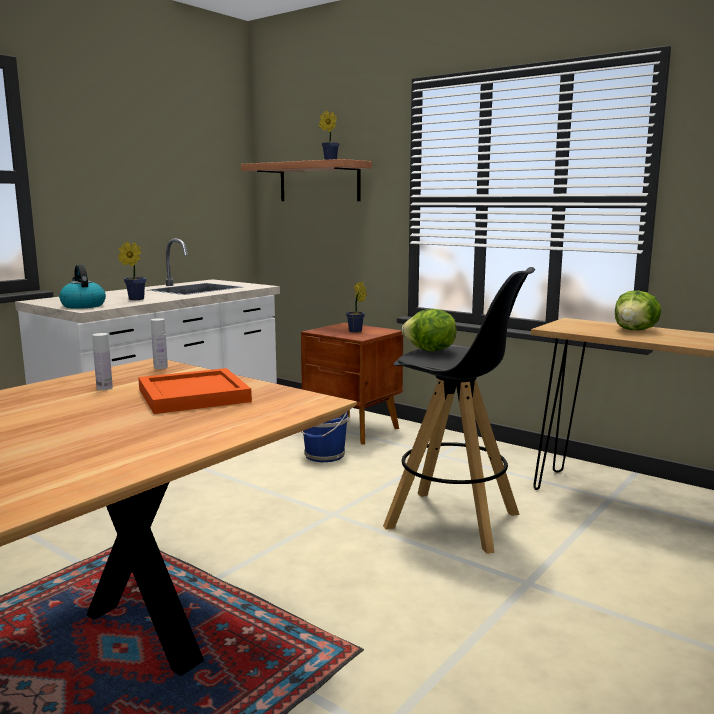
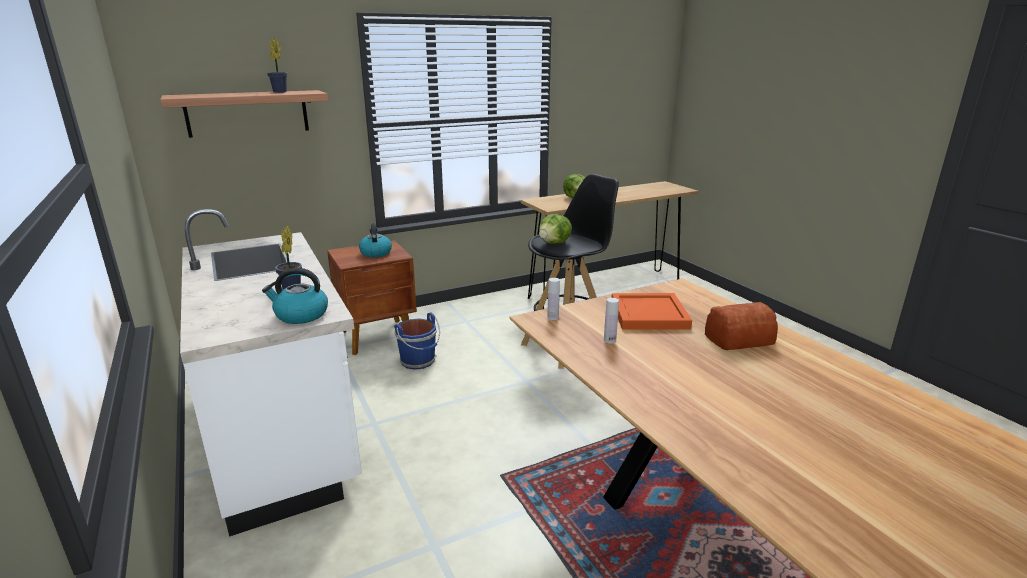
camera: 65 degrees left, 10 degrees up
potted plant [346,281,367,333] -> kettle [359,223,392,257]
none -> bread [705,302,778,350]

